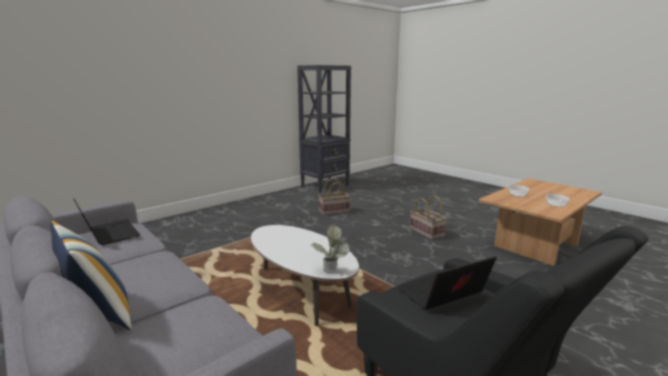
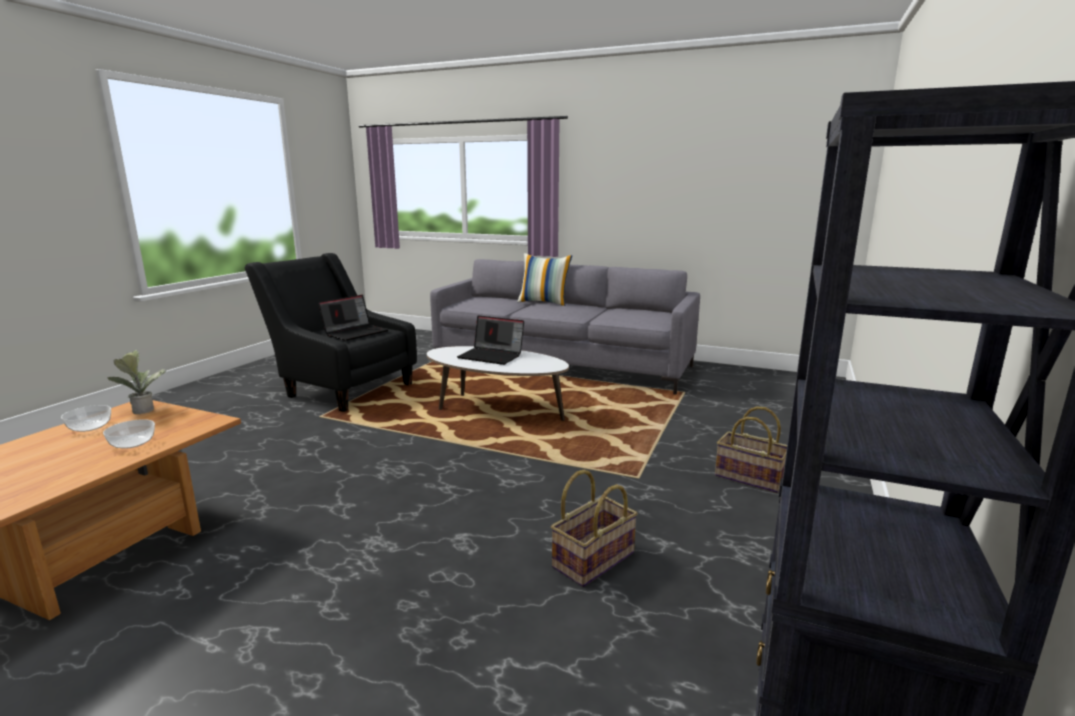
camera: 155 degrees right, 0 degrees up
laptop [73,199,140,245] -> laptop moved to [457,315,524,365]
potted plant [311,225,350,271] -> potted plant moved to [108,350,166,415]
basket [410,195,447,240] -> basket moved to [715,406,787,493]

